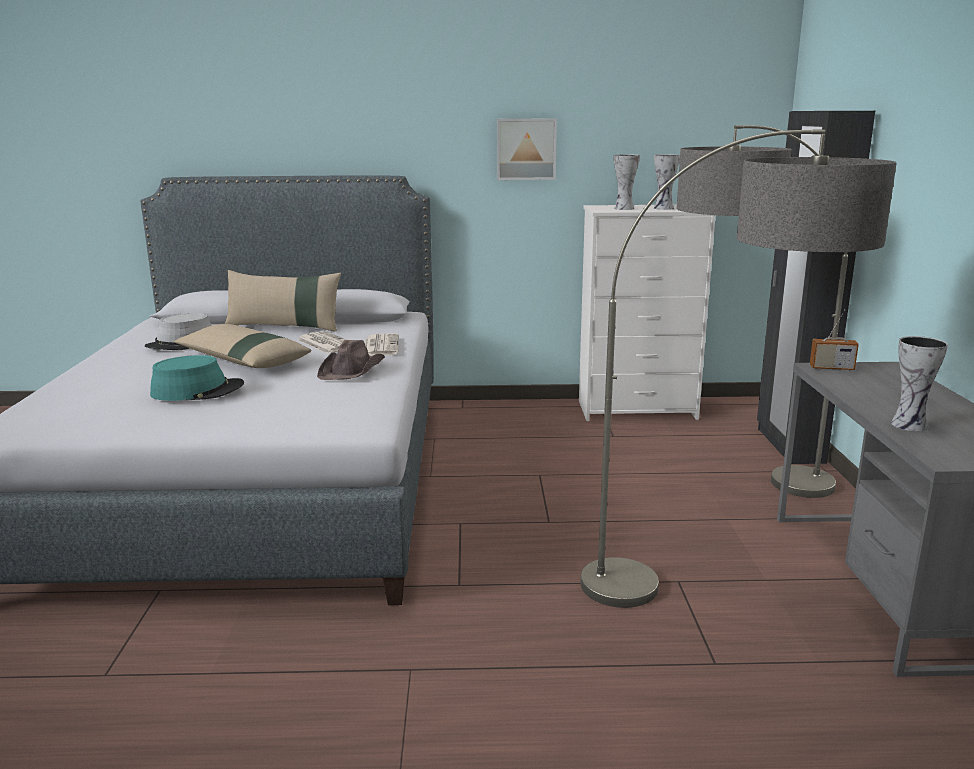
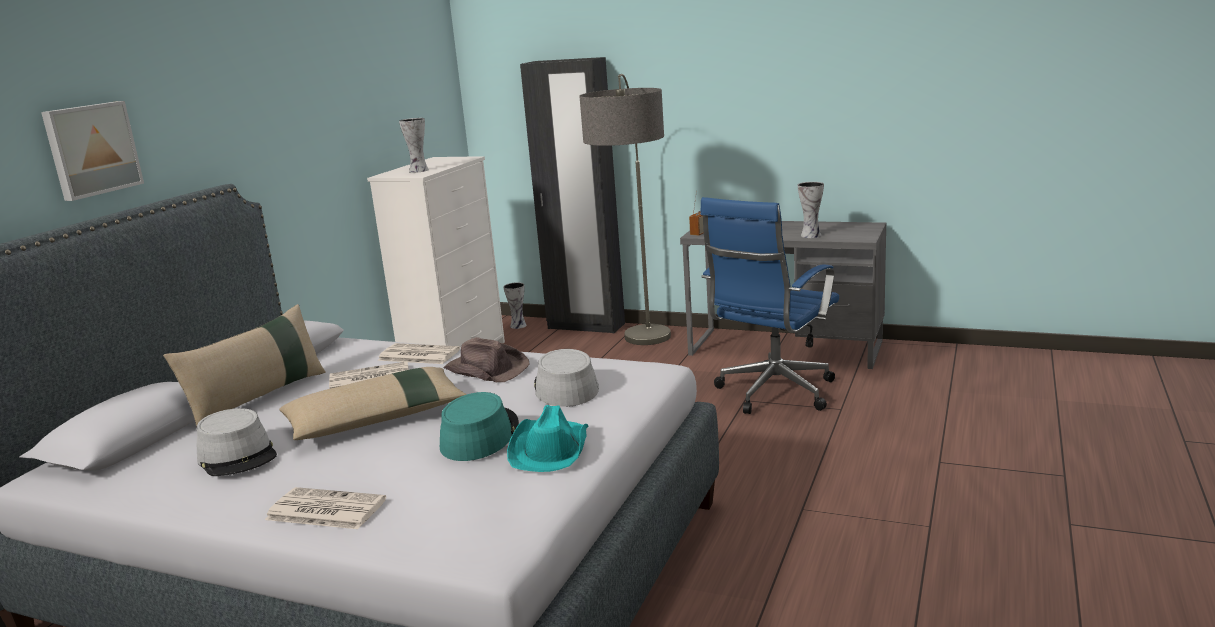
camera: 65 degrees left, 0 degrees up
picture [497,118,557,180] -> picture moved to [41,101,144,201]
floor lamp [581,130,897,608] -> blue office chair [700,197,839,414]
vase [654,154,680,210] -> vase moved to [503,282,527,329]
none -> newspaper [265,487,386,529]
none -> turquoise hat [507,405,589,472]
none -> grey hat [534,349,599,407]

